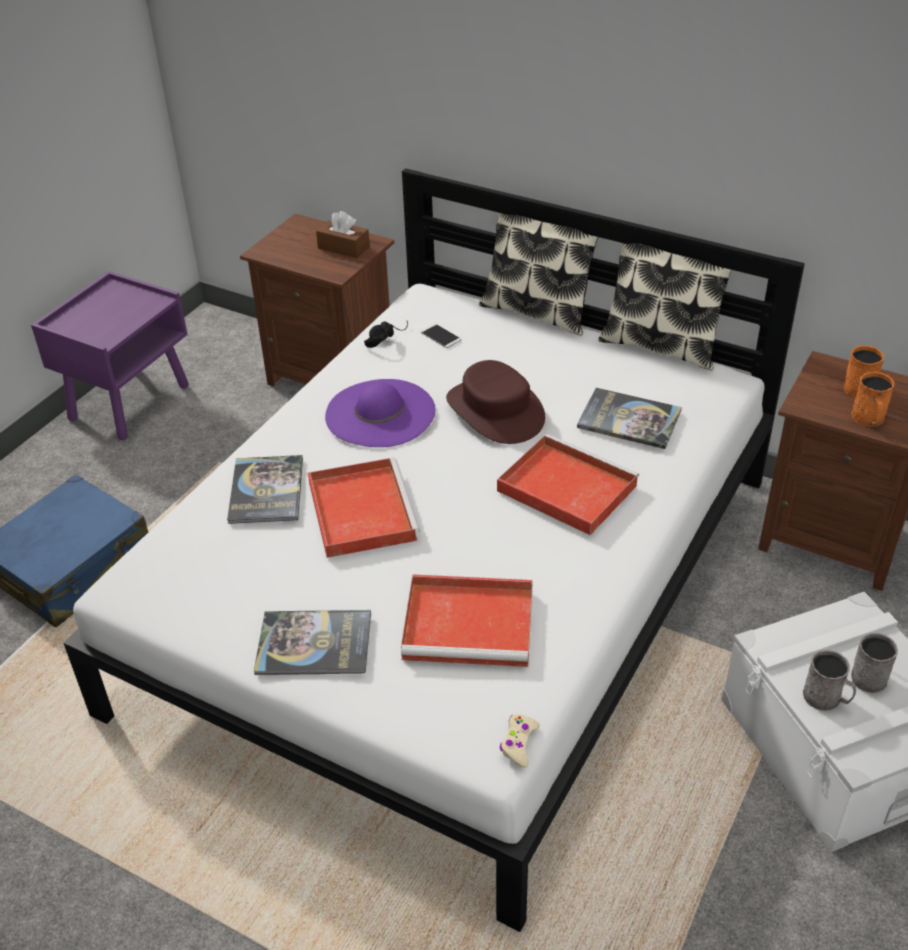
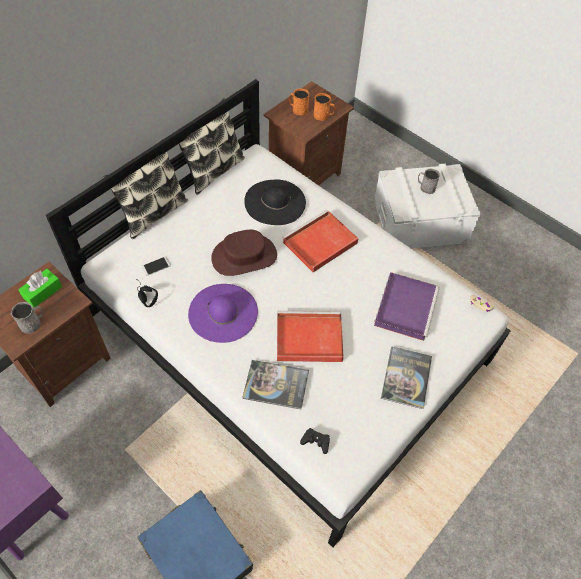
camera: 80 degrees left, 15 degrees up
brown tissue box [316,211,370,258] -> green tissue box [18,269,62,308]
red tray [401,574,533,667] -> purple tray [374,272,440,341]
book [577,388,682,449] -> black hat [244,180,306,225]
grey mug [803,650,856,711] -> grey mug moved to [11,302,43,334]
none -> black game controller [300,428,330,454]

